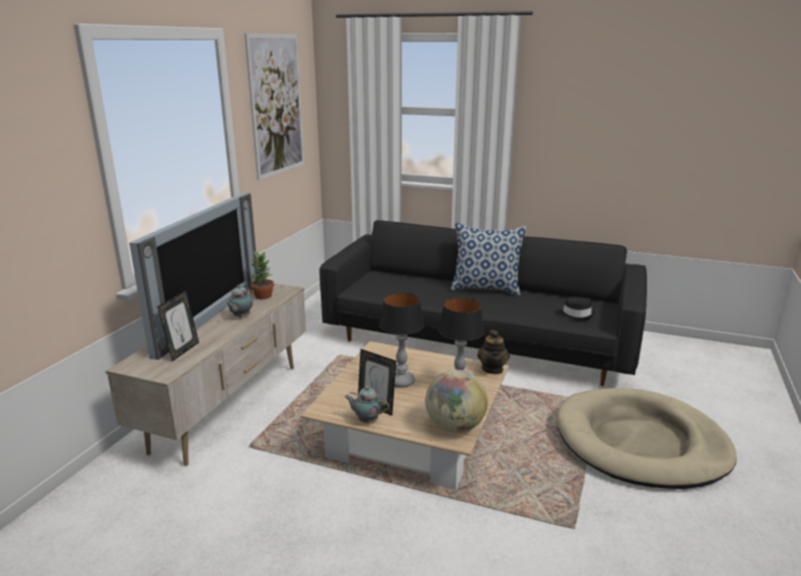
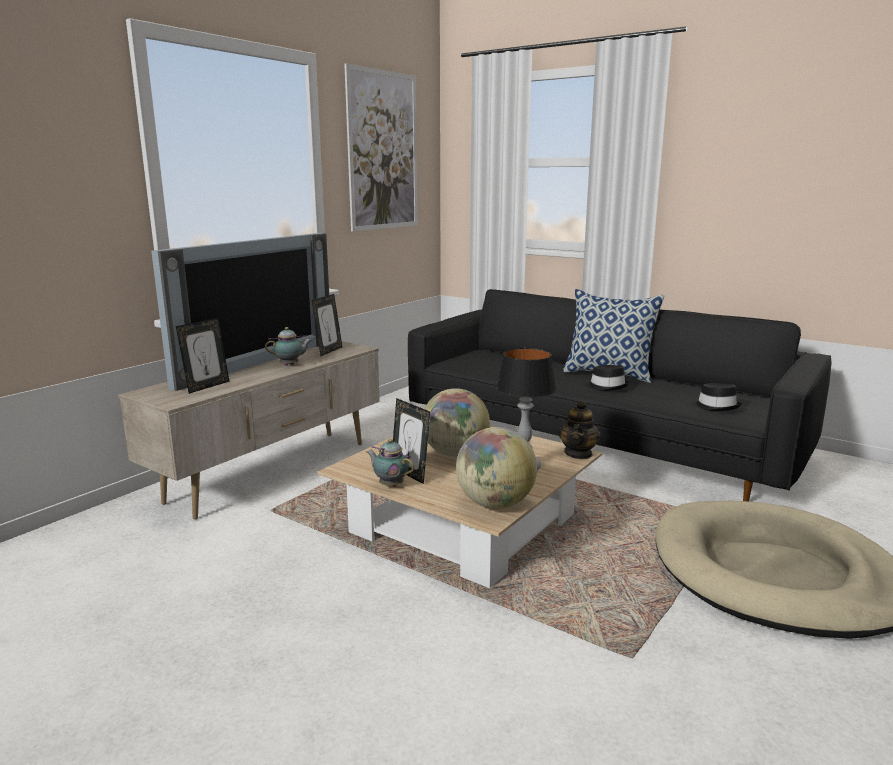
camera: 15 degrees right, 5 degrees down
teapot [226,285,253,318] -> teapot turned 150 degrees counterclockwise [265,327,312,366]
potted plant [249,250,274,299] -> picture frame [311,294,342,356]
table lamp [379,293,424,388] -> globe [424,388,490,457]
none -> black hat [585,365,629,391]

